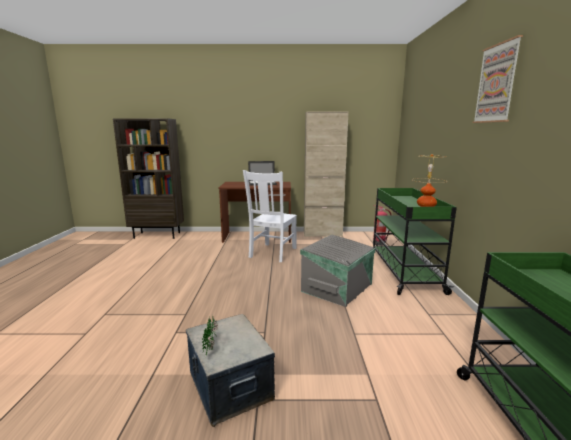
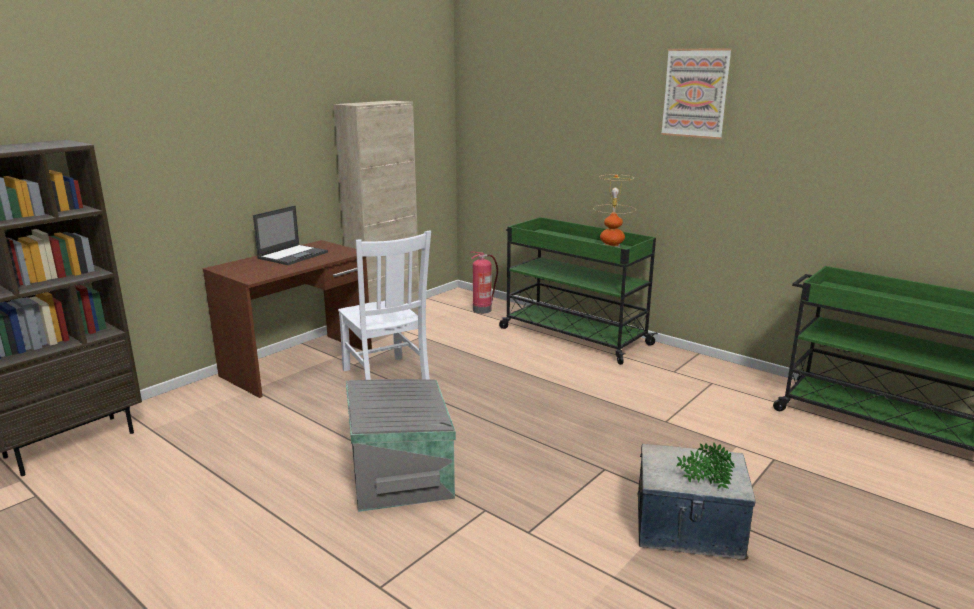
camera: 50 degrees left, 5 degrees up
grey storage box [300,235,376,307] -> grey storage box moved to [346,379,456,512]

